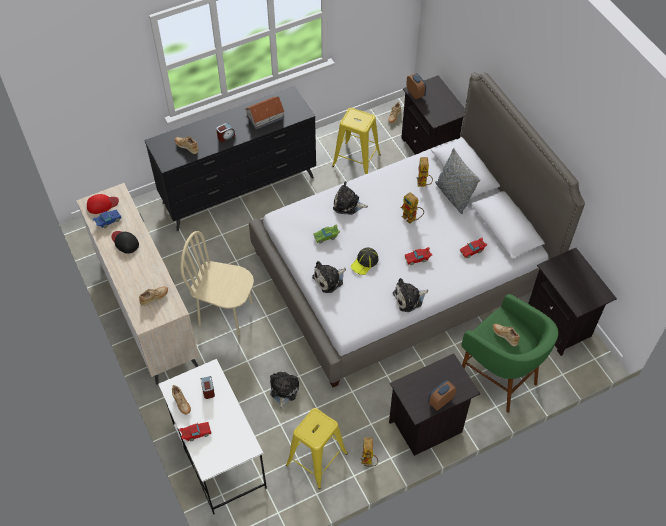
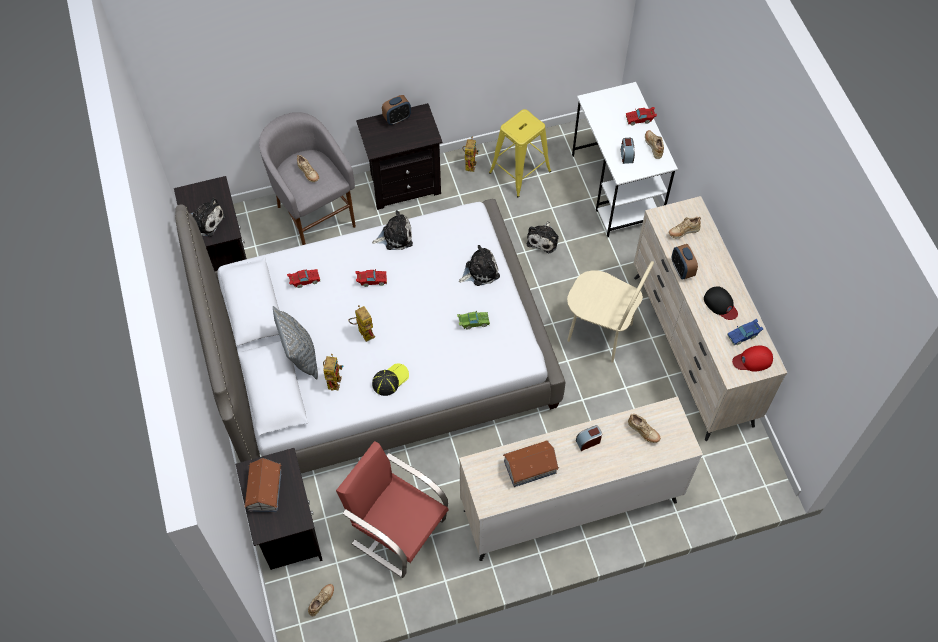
camera: 170 degrees left, 5 degrees up
black dresser [145,86,316,231] -> beige dresser [459,396,703,561]
yellow stool [332,108,381,174] -> red chair [336,441,449,578]
plush toy [333,181,368,215] -> plush toy moved to [191,197,226,237]
cap [351,248,378,275] -> cap moved to [372,363,409,396]
alarm clock [406,73,426,99] -> alarm clock moved to [672,244,698,280]
green stool [461,294,558,413] -> grey stool [259,112,356,245]
none -> toy house [244,458,282,512]

